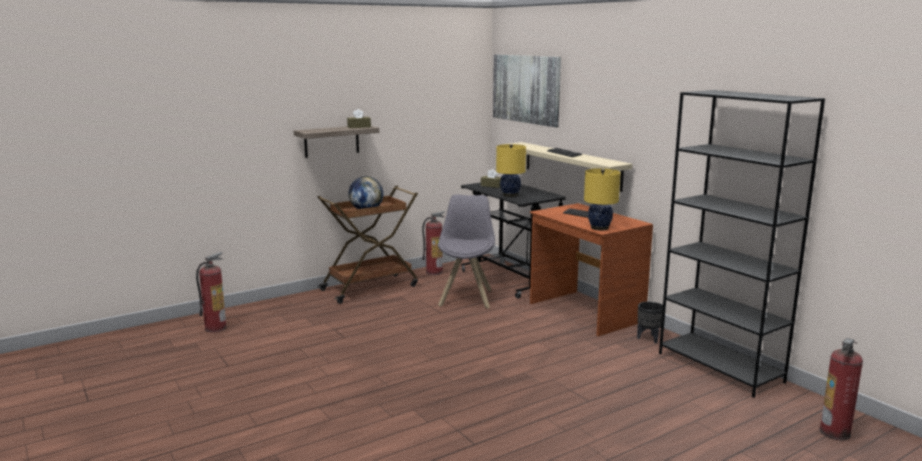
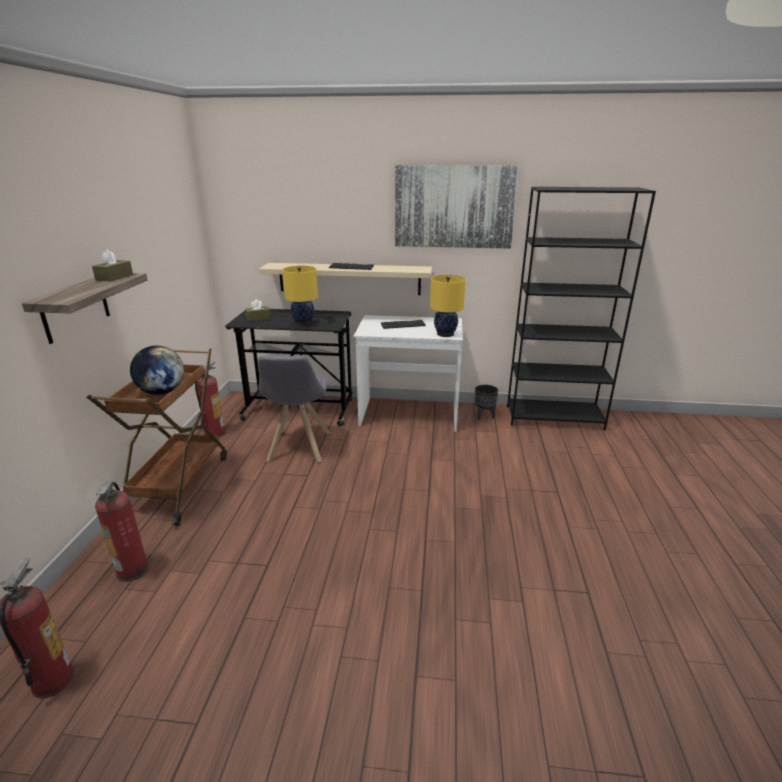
camera: 50 degrees left, 10 degrees up
grey chair [438,194,495,309] -> grey chair turned 135 degrees counterclockwise [258,355,331,463]
picture [493,54,561,127] -> picture moved to [395,165,519,249]
brown desk [530,203,653,336] -> white desk [354,315,463,432]
fire extinguisher [819,338,863,440] -> fire extinguisher moved to [95,481,149,582]

